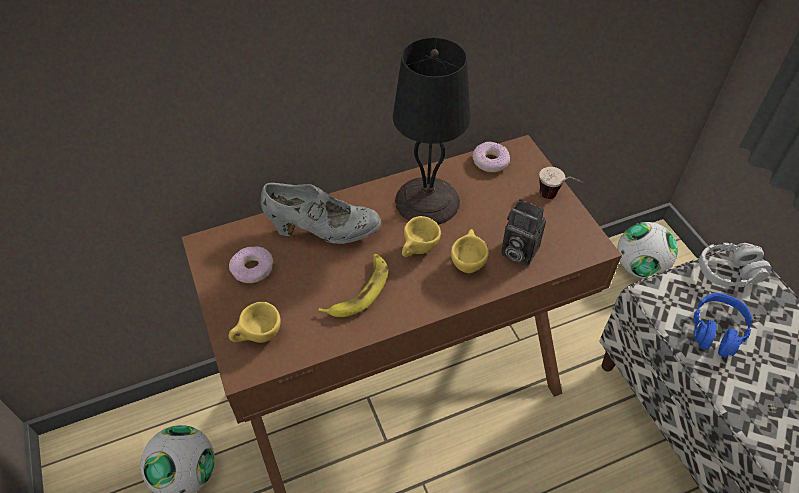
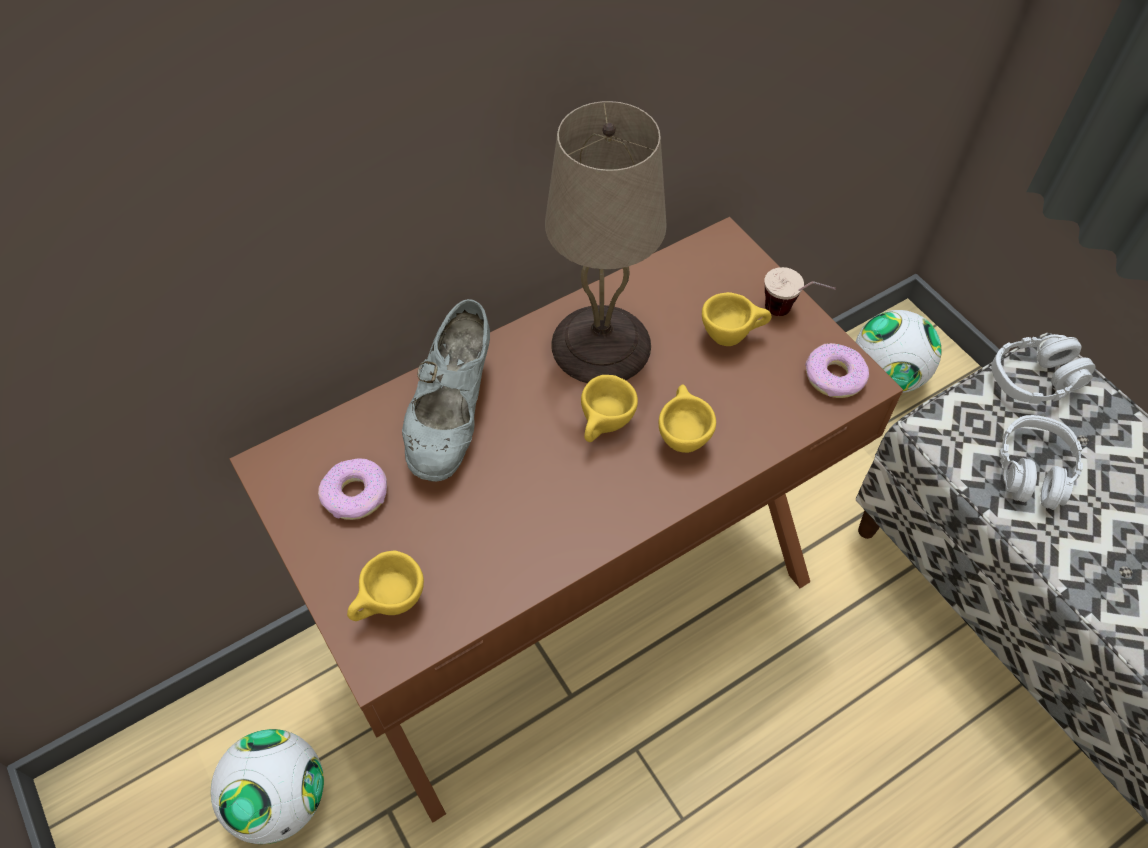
camera: 10 degrees left, 5 degrees up
grey shoe [261,183,381,244] -> grey shoe turned 105 degrees clockwise [402,299,490,482]
banana [318,254,388,317] -> none
black table lamp [393,37,470,225] -> beige table lamp [545,101,667,383]
donut [473,141,510,172] -> donut moved to [805,343,869,398]
camera [501,199,546,266] -> none
blue headphones [693,293,753,358] -> grey headphones [999,415,1083,510]
none -> yellow cup [702,292,772,346]

